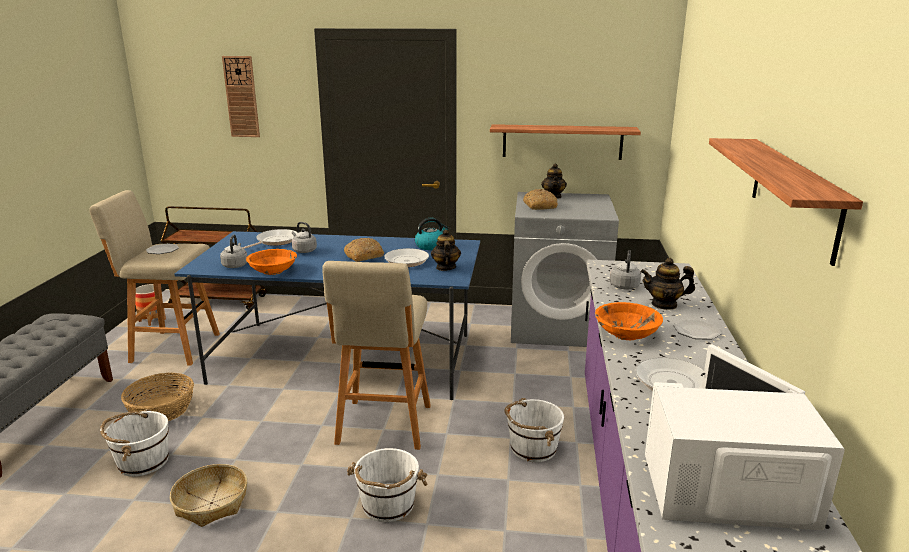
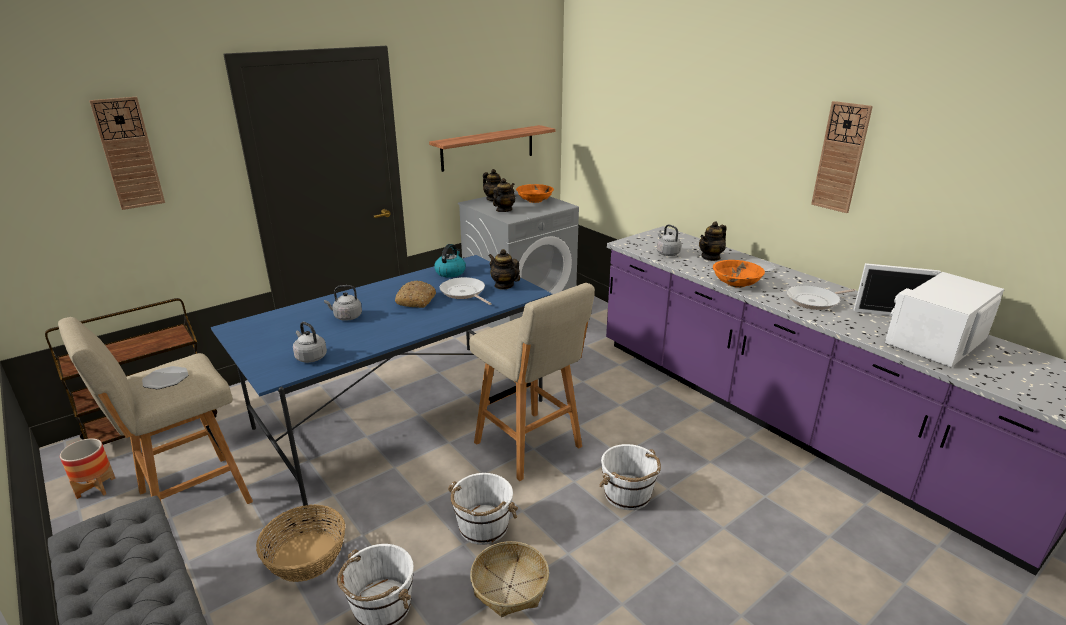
camera: 45 degrees left, 5 degrees up
frying pan [242,229,298,249] -> none
orange bowl [246,249,297,275] -> orange bowl moved to [516,184,554,203]
white bucket [504,398,564,462] -> white bucket moved to [448,473,518,545]
bread [523,189,558,210] -> teapot [493,178,515,212]
shelf [709,138,863,266] -> wall clock [811,101,873,213]

